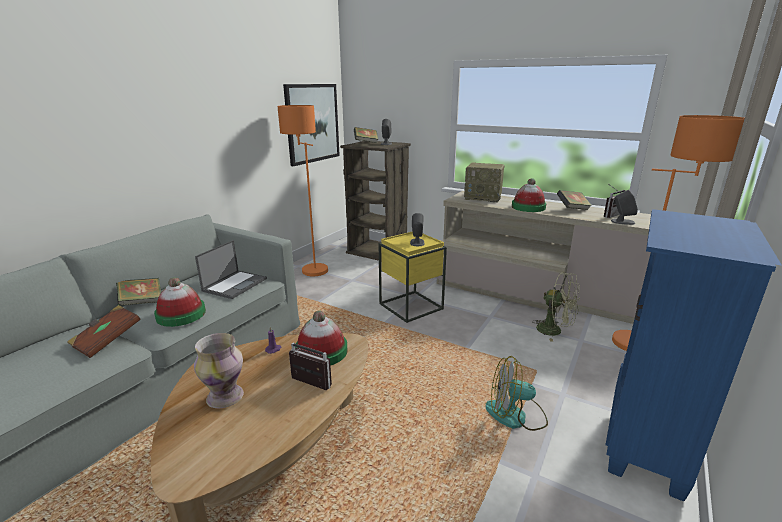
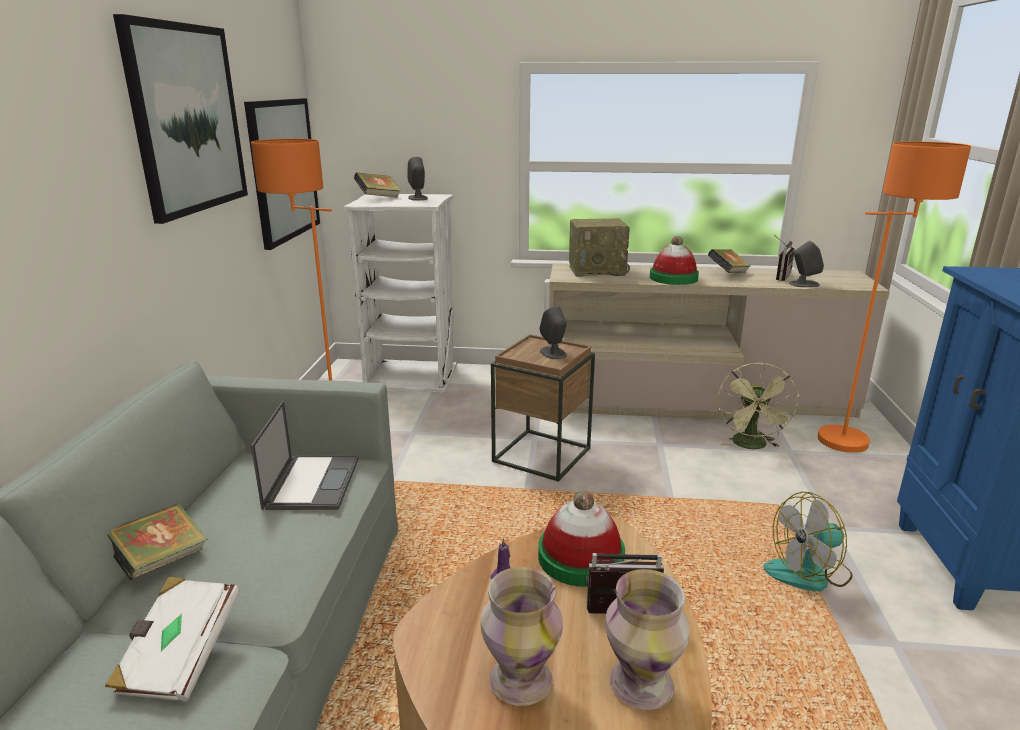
camera: 25 degrees left, 0 degrees up
brown book [67,305,141,358] -> white book [105,577,240,702]
hat [154,277,206,327] -> none
brown bookcase [340,141,411,261] -> white bookcase [343,194,457,393]
yellow side table [379,231,447,323] -> brown side table [491,334,595,482]
green fan [532,272,580,342] -> green fan turned 90 degrees clockwise [718,363,799,449]
none -> picture [113,14,248,224]
none -> vase [605,569,690,710]

